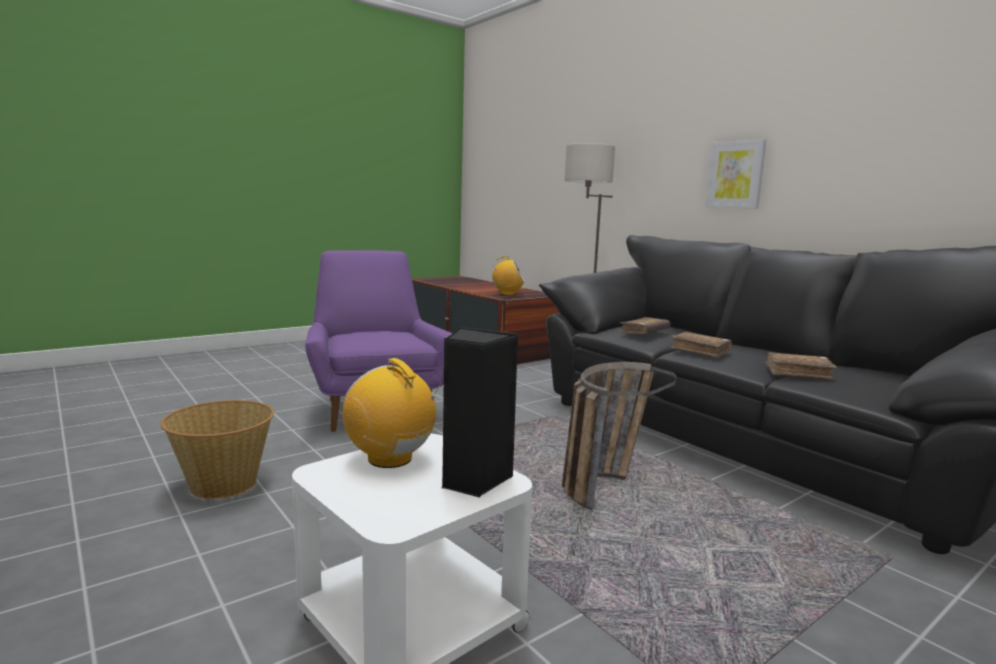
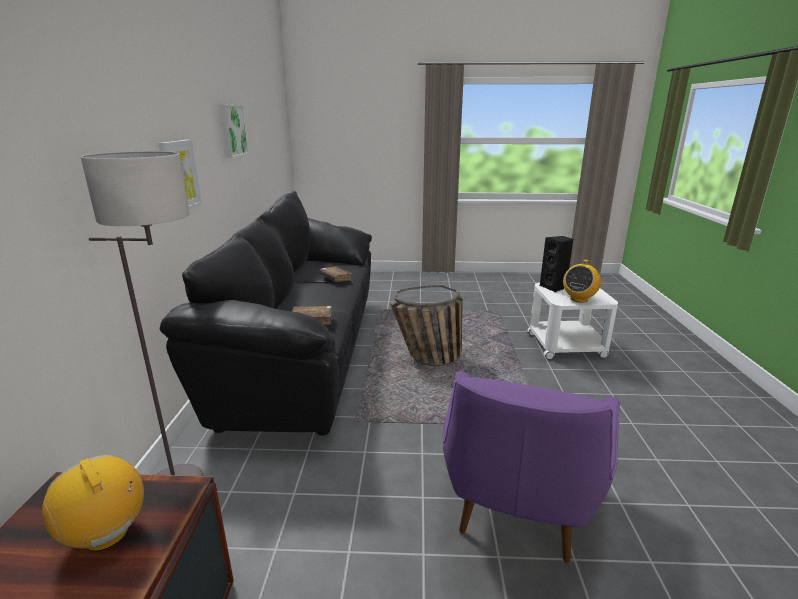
camera: 140 degrees left, 10 degrees up
basket [160,400,274,499] -> none
radio [343,358,442,468] -> radio turned 45 degrees clockwise [563,260,601,303]
brown book [670,332,732,358] -> none
none -> picture [220,105,249,158]

